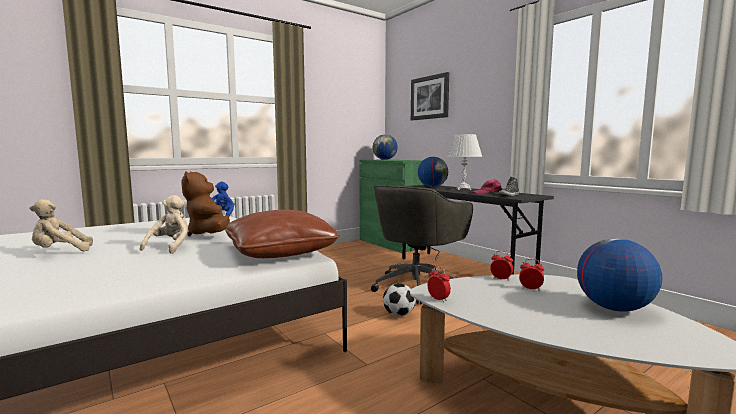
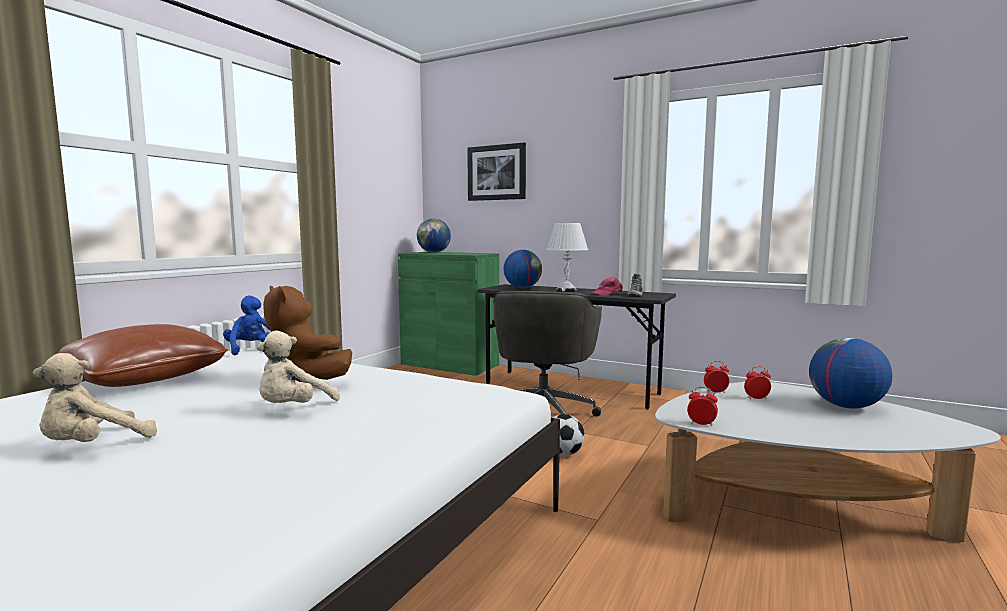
camera: 25 degrees left, 0 degrees up
beige plush toy [140,195,188,254] -> beige plush toy turned 135 degrees counterclockwise [257,331,340,403]
brown pillow [225,210,340,258] -> brown pillow moved to [58,324,228,387]

